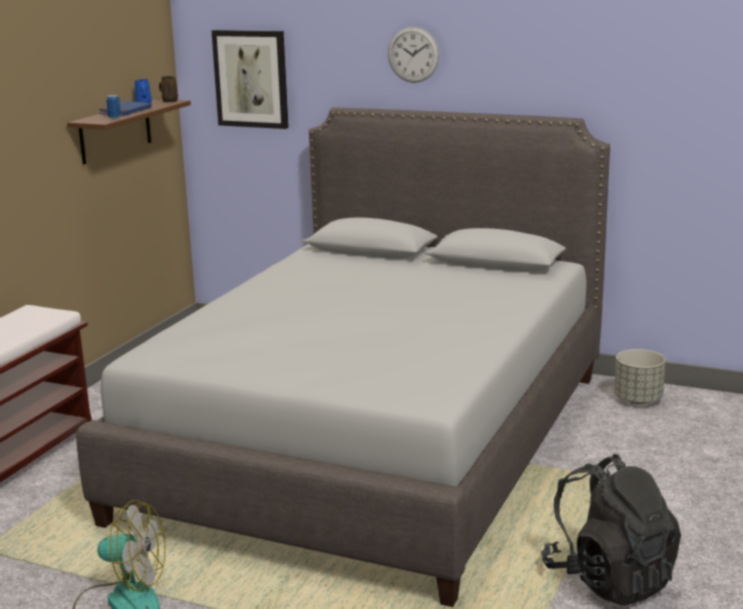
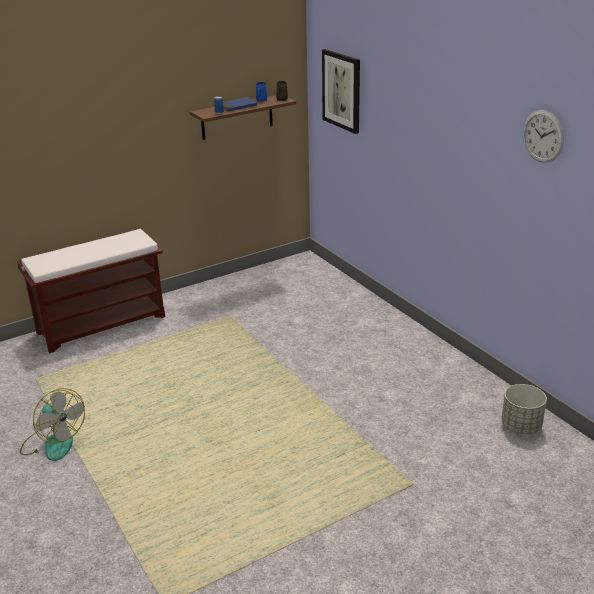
camera: 35 degrees right, 10 degrees up
grey bed [76,107,610,607] -> none
wall clock [388,27,440,83] -> wall clock moved to [523,110,564,163]
black backpack [541,454,681,606] -> none

